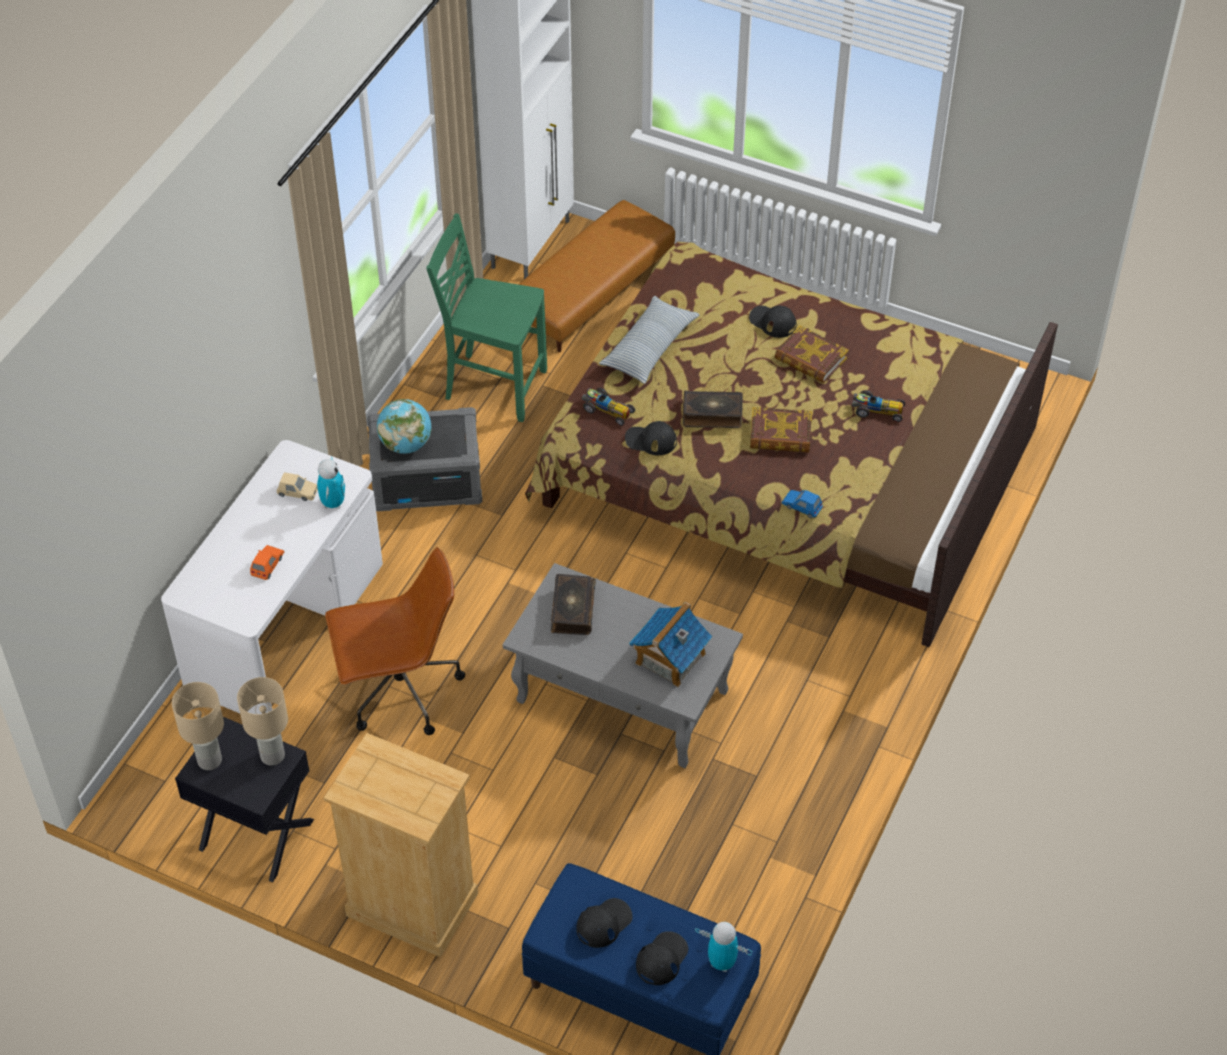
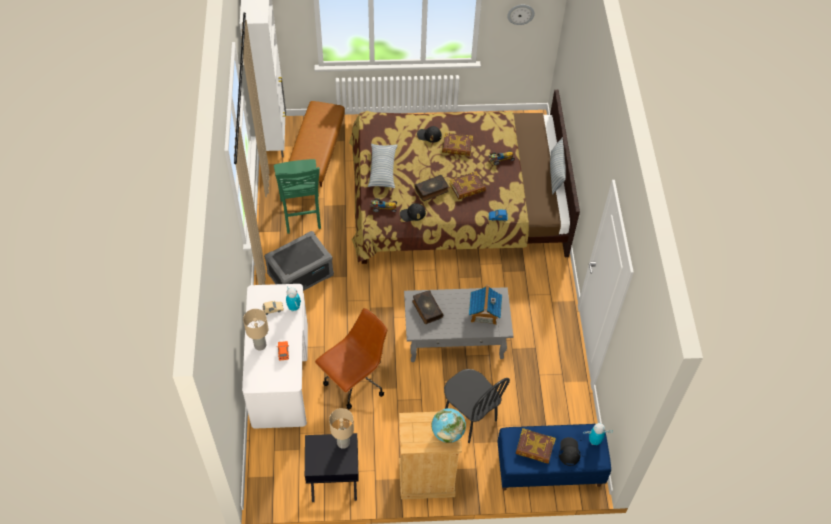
camera: 30 degrees left, 5 degrees up
beige table lamp [172,682,224,770] -> beige table lamp moved to [243,309,269,350]
globe [377,399,432,454] -> globe moved to [432,408,466,443]
green chair [426,213,547,422] -> green chair turned 90 degrees counterclockwise [274,159,321,234]
black cap [576,898,633,948] -> book [515,428,556,464]
none -> black chair [444,369,510,443]
none -> wall clock [507,5,535,25]
none -> pillow [550,137,566,195]

